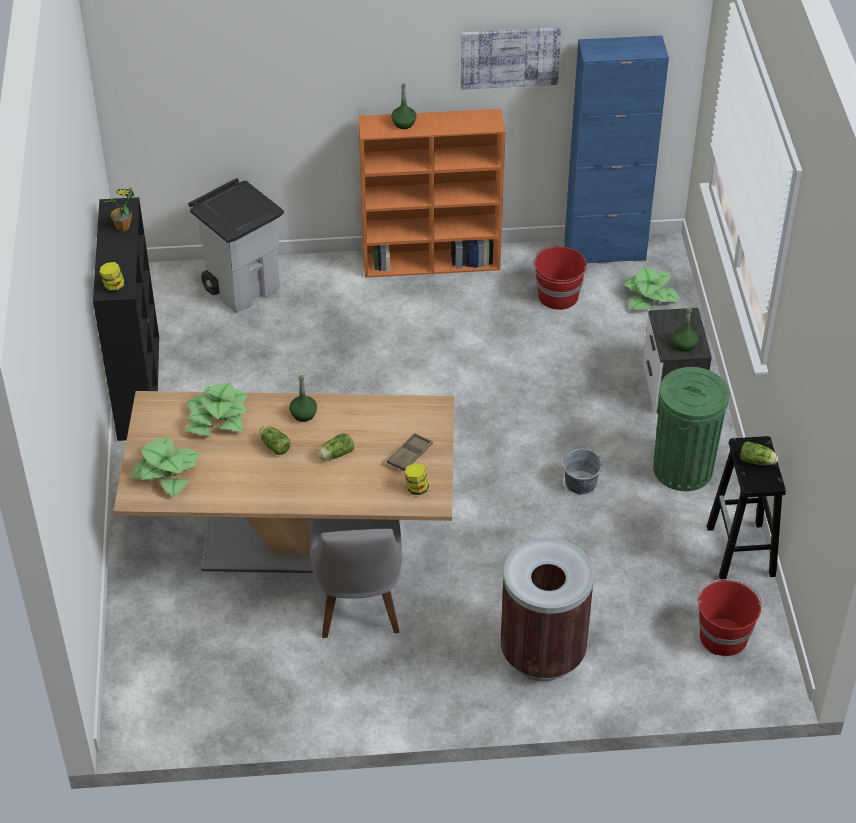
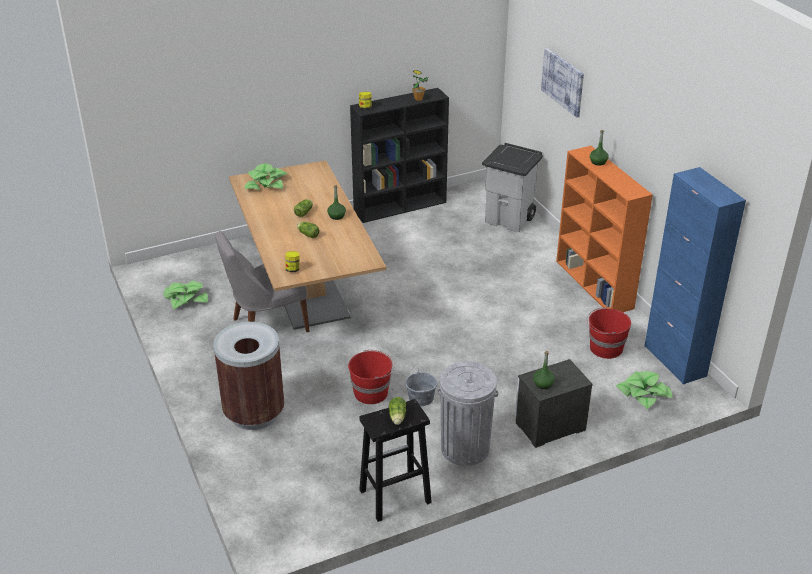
camera: 70 degrees right, 10 degrees down
potted plant [185,382,247,437] -> potted plant moved to [163,281,208,309]
brown tray [387,433,433,471] -> none
picture [461,28,561,89] -> picture moved to [541,48,584,117]
green trash can [653,367,730,491] -> grey trash can [437,361,498,466]
red bucket [697,579,762,656] -> red bucket moved to [348,350,395,404]

